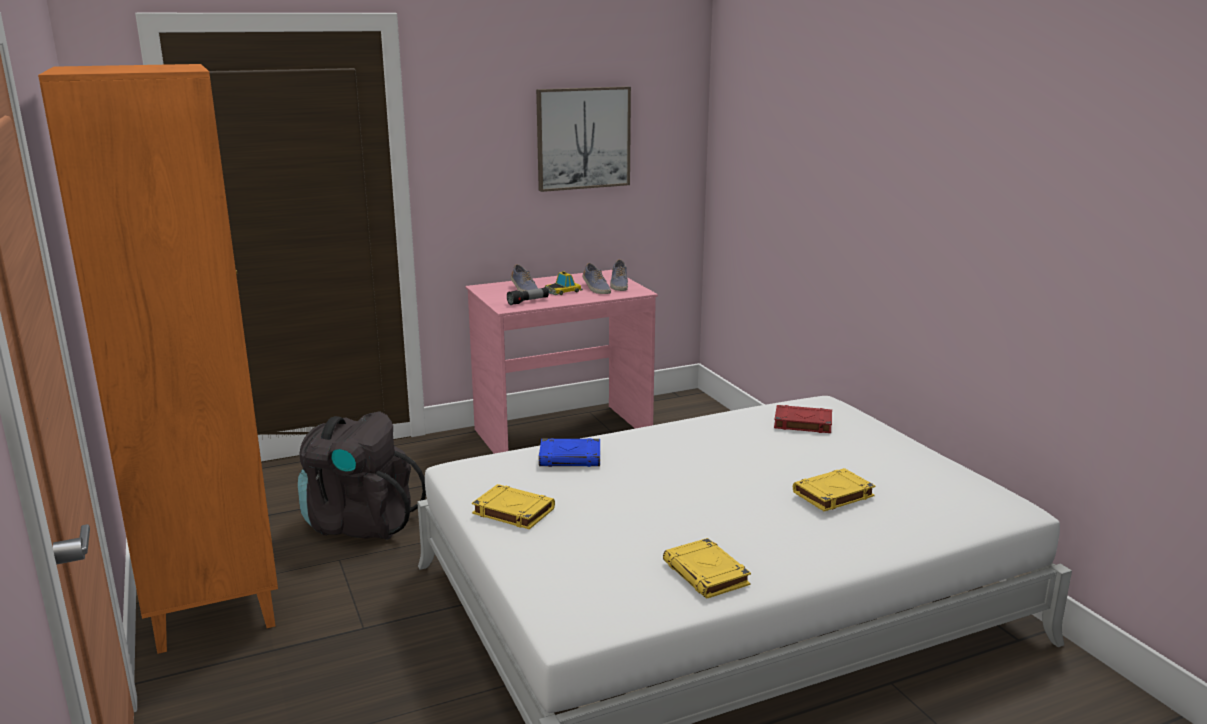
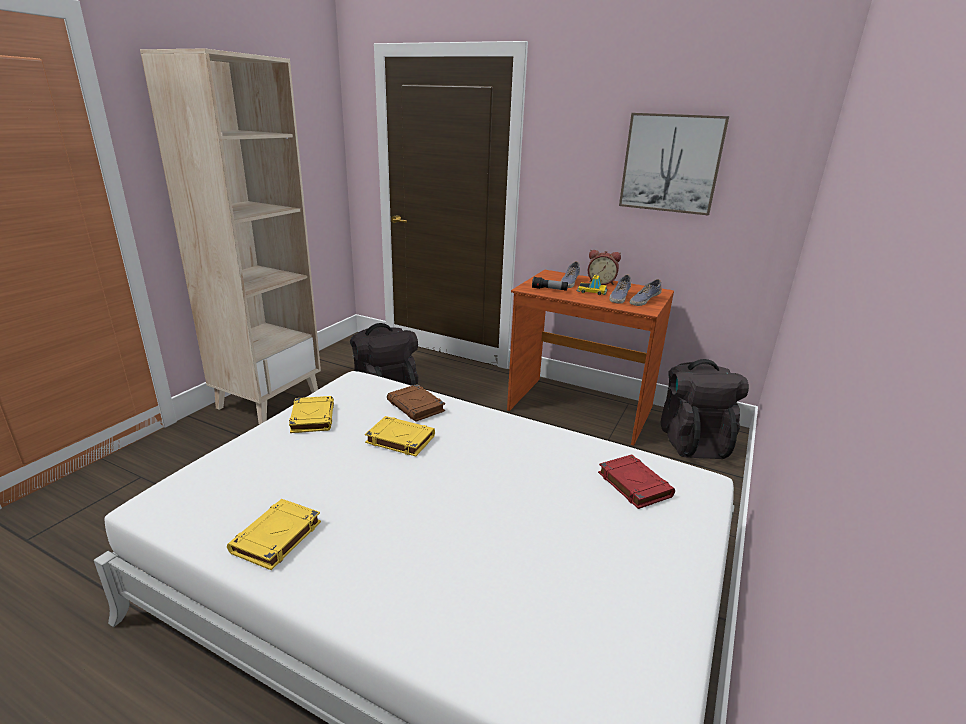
camera: 50 degrees right, 5 degrees up
orange bookcase [38,64,278,654] -> beige bookcase [140,48,321,424]
pink desk [466,270,658,454] -> brown desk [507,270,674,446]
blue book [539,438,600,467] -> brown book [387,384,445,422]
yellow book [793,468,876,511] -> yellow book moved to [365,416,435,456]
none -> alarm clock [588,250,621,285]
none -> black backpack [661,359,749,459]

